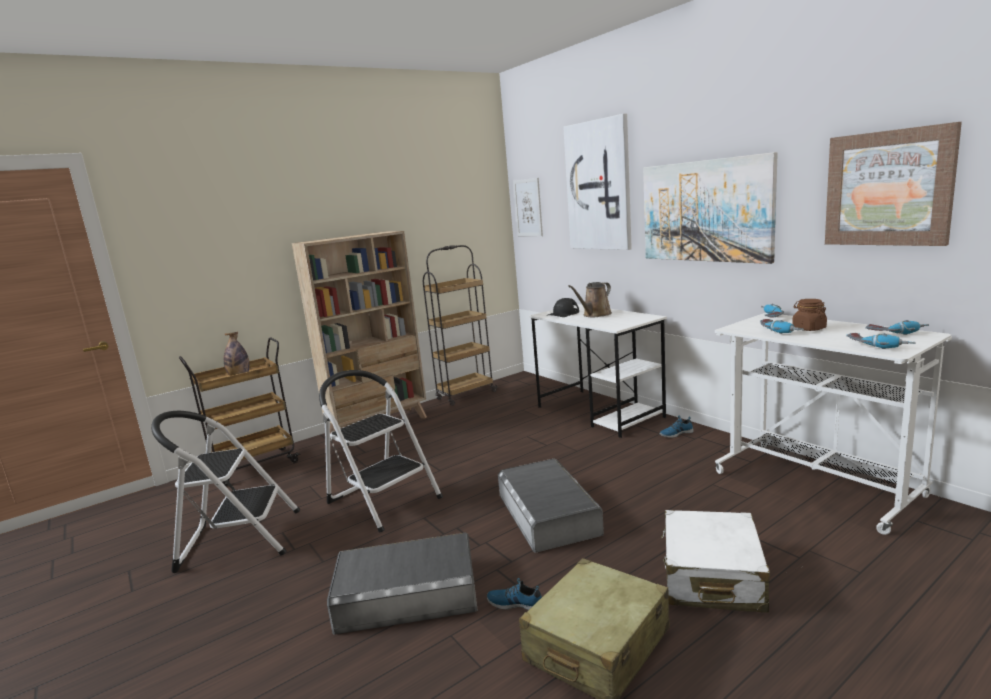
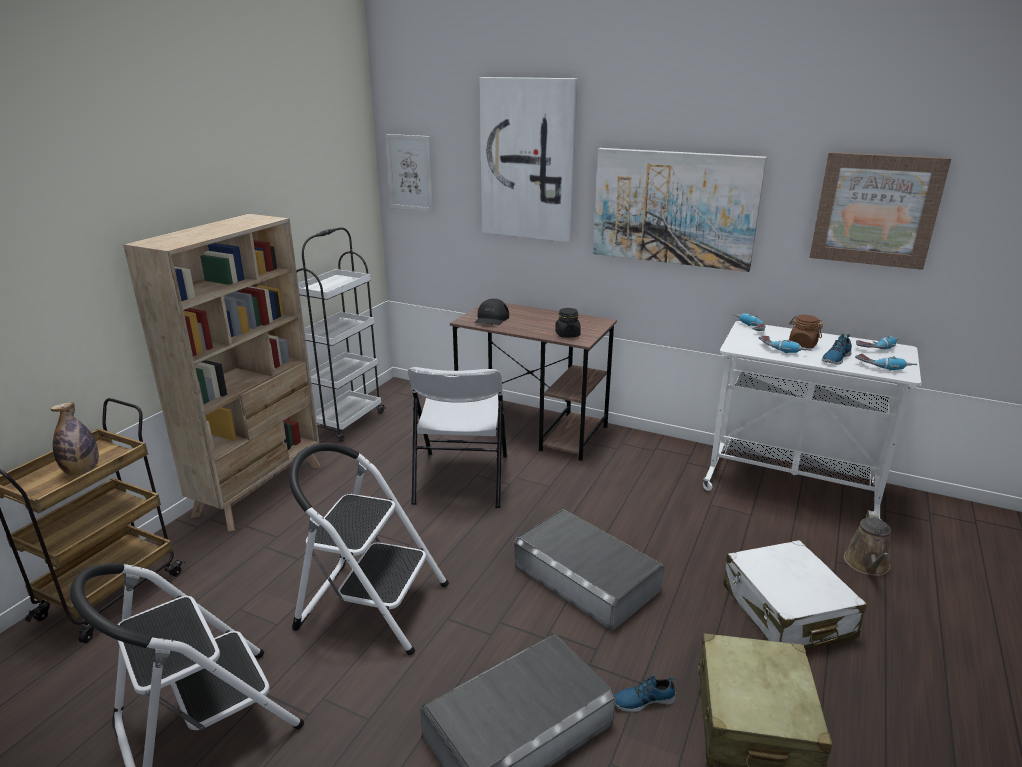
camera: 30 degrees left, 10 degrees up
brown cart [423,245,499,406] -> white cart [296,227,386,442]
white desk [529,304,667,438] -> brown desk [450,303,617,461]
brown watering can [568,282,612,317] -> brown watering can moved to [844,510,891,576]
shoe [660,416,694,438] -> shoe moved to [822,333,852,364]
none -> white chair [408,367,508,508]
none -> black jar [555,308,581,338]

